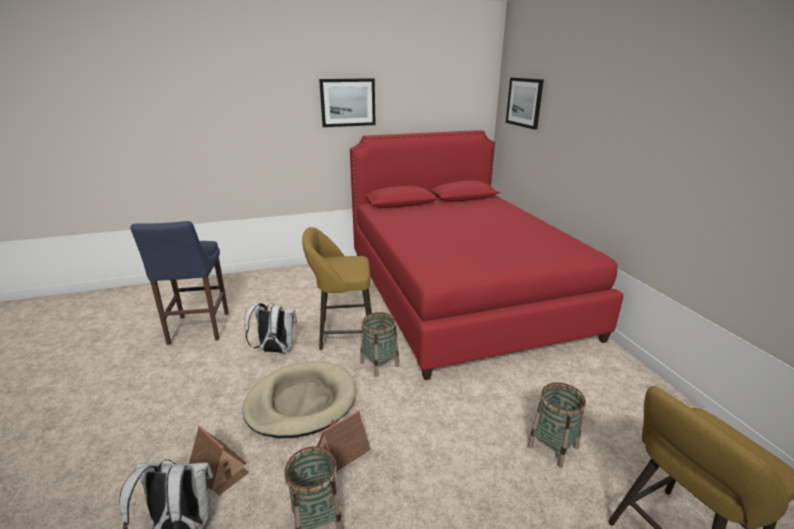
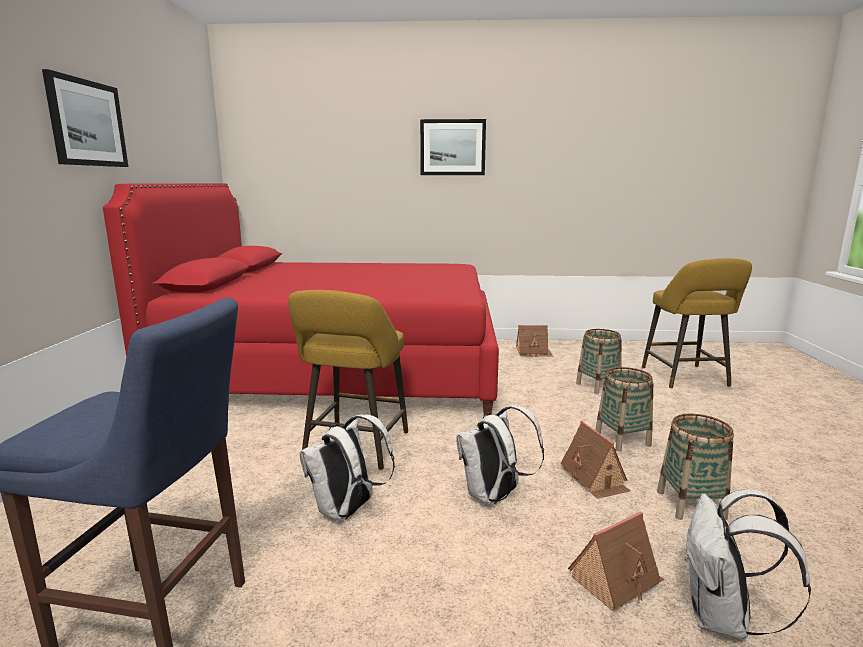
camera: 70 degrees left, 10 degrees down
beige dog bed [243,362,356,438] -> white backpack [456,406,544,506]
basket [360,312,399,377] -> basket moved to [595,367,653,452]
picture [506,78,544,130] -> picture moved to [420,119,486,175]
none -> toy house [516,325,553,357]

